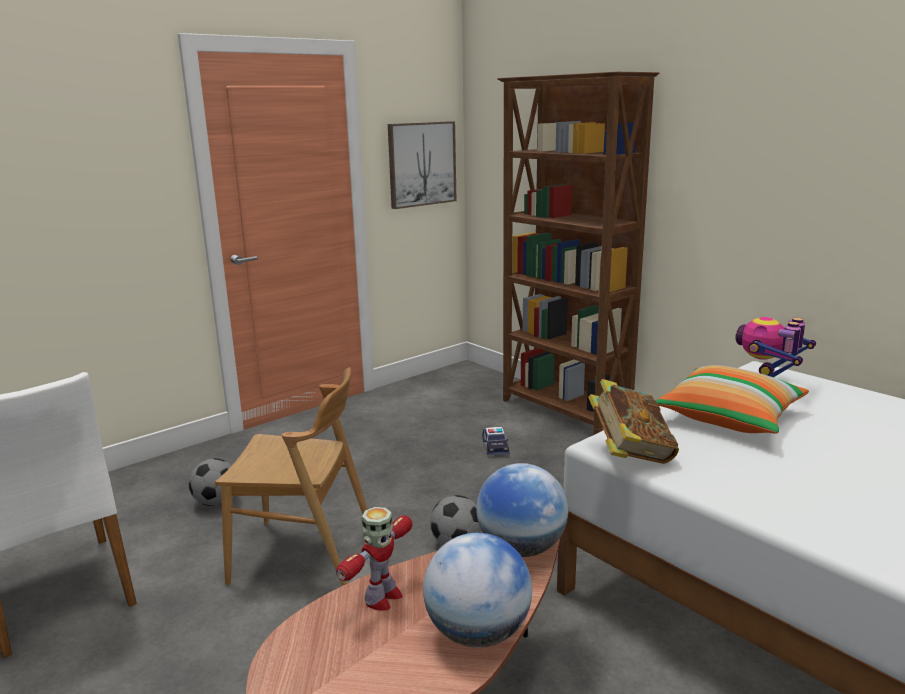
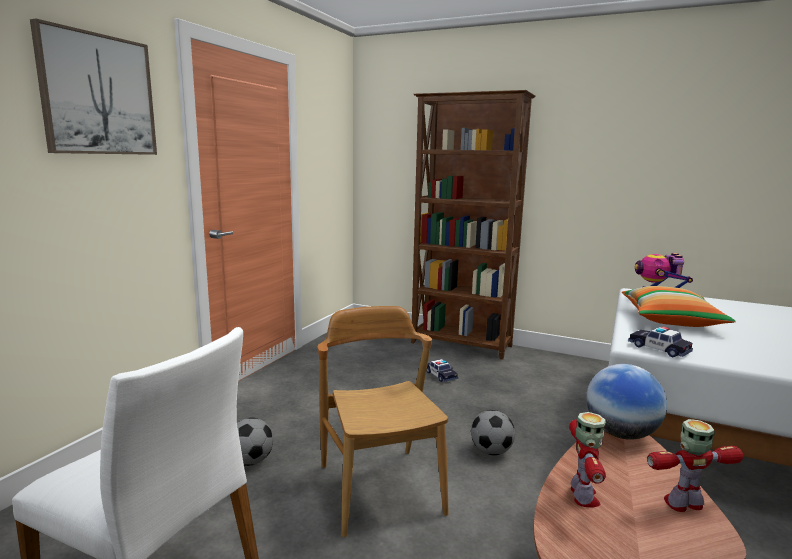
camera: 25 degrees left, 5 degrees down
brown chair [215,367,368,586] -> brown chair turned 90 degrees counterclockwise [317,306,449,538]
picture [388,121,457,209] -> picture moved to [30,18,157,155]
globe [423,533,532,648] -> toy robot [647,419,744,512]
book [588,379,679,464] -> toy car [628,327,693,358]

